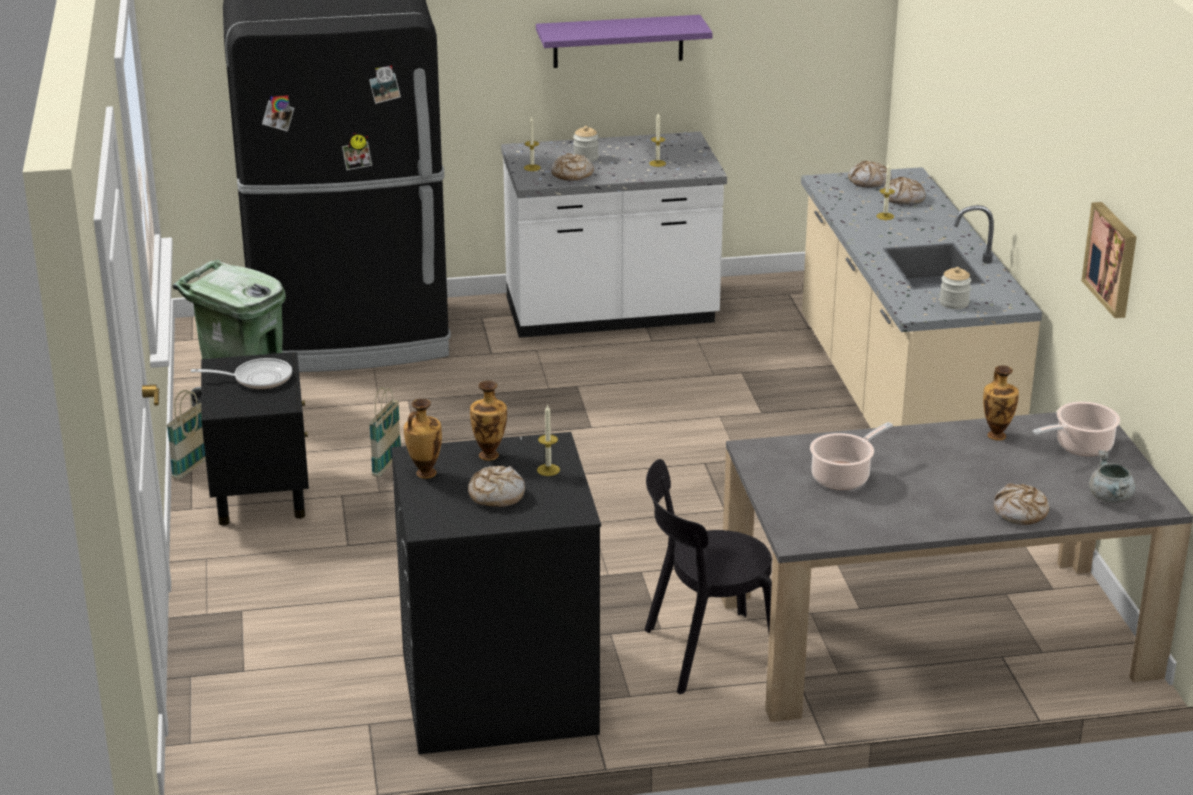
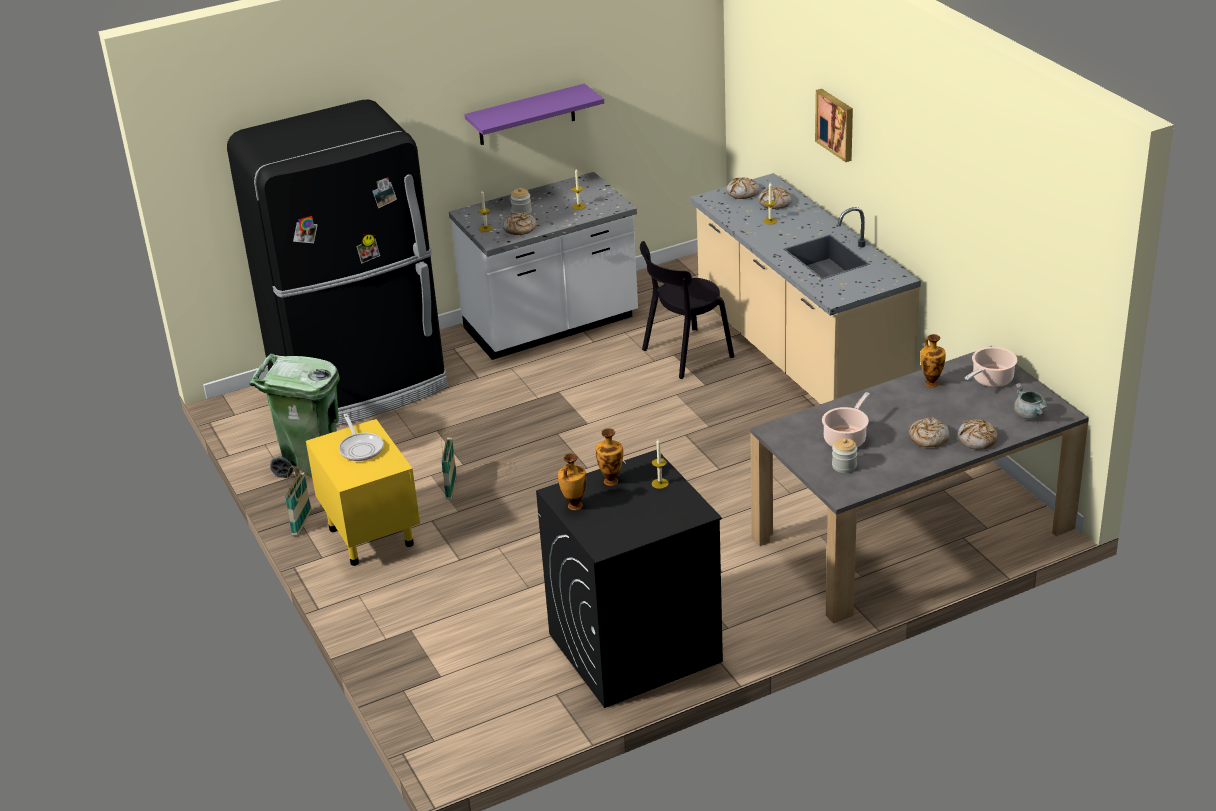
camera: 15 degrees left, 5 degrees up
frying pan [191,358,292,389] -> frying pan turned 90 degrees clockwise [339,414,384,461]
black nightstand [201,352,309,526] -> yellow nightstand [306,419,420,566]
bread [468,466,525,507] -> bread moved to [909,417,949,447]
black chair [645,459,772,694] -> black chair moved to [640,241,734,379]
jar [940,267,971,309] -> jar moved to [832,438,857,473]
picture [1082,202,1137,318] -> picture moved to [815,89,853,162]

